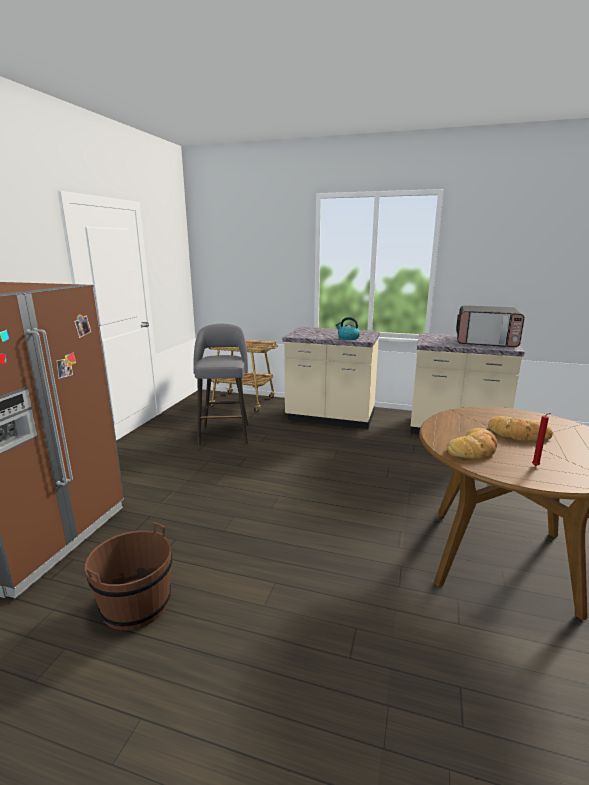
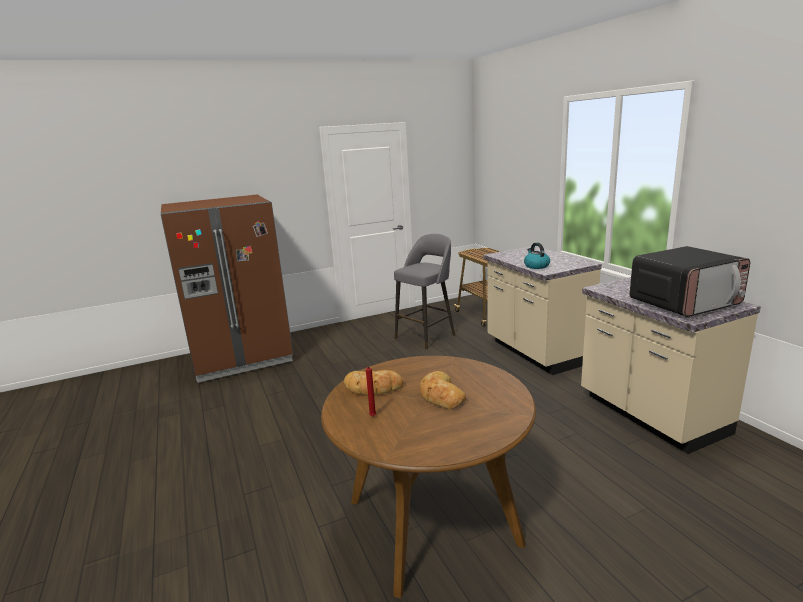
camera: 50 degrees right, 0 degrees up
brown bucket [85,522,172,630] -> none
microwave [456,305,525,347] -> microwave turned 90 degrees counterclockwise [630,246,750,317]

